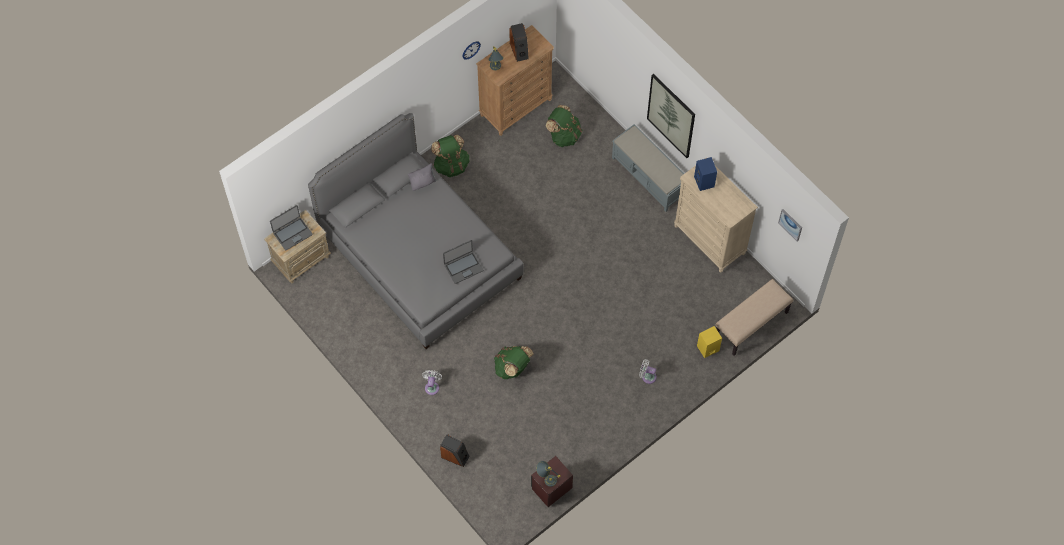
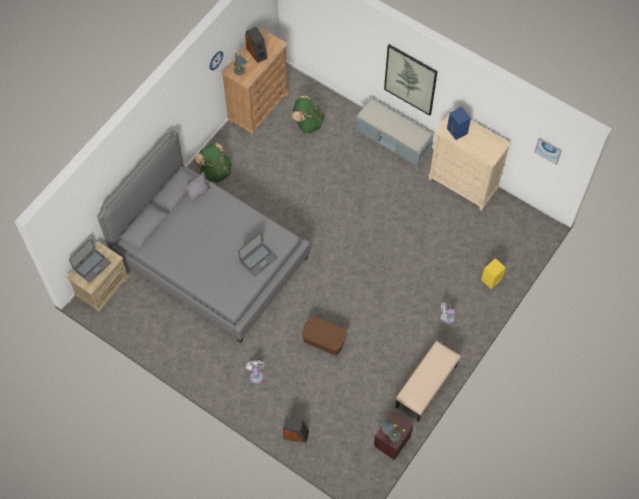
camera: 15 degrees left, 0 degrees up
green backpack [494,346,534,379] -> brown storage box [302,316,347,356]
beige bench [716,279,793,356] -> beige bench moved to [396,341,461,422]

